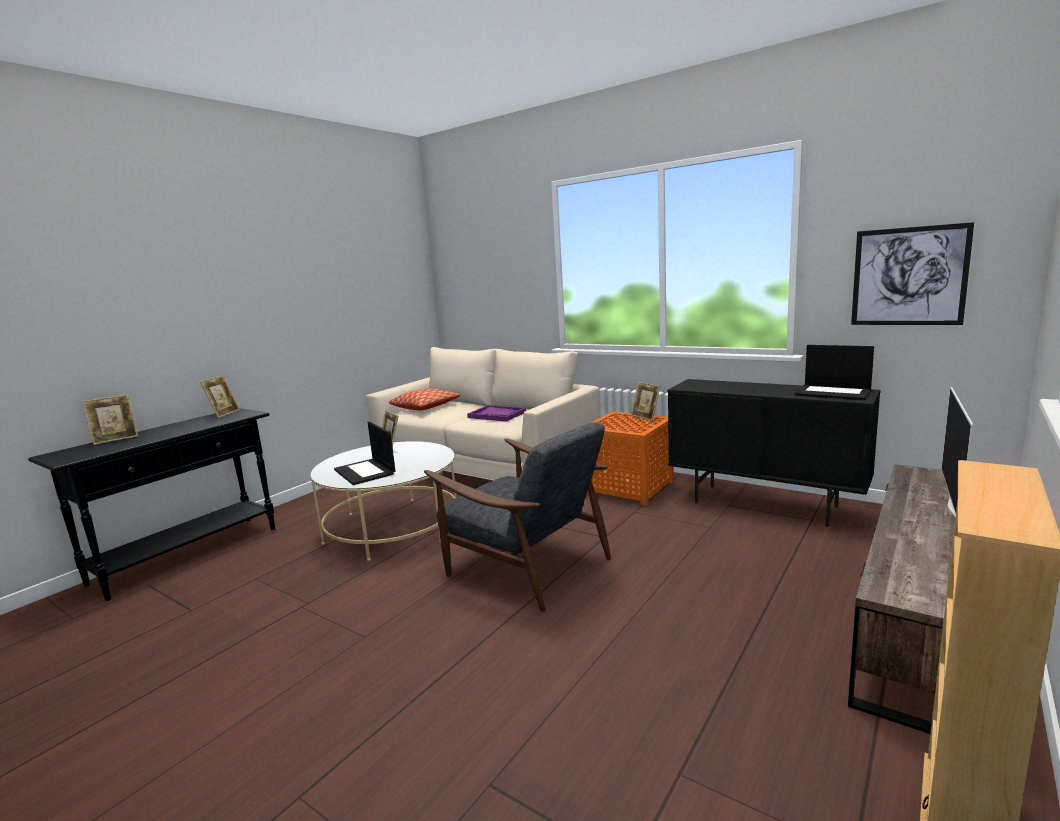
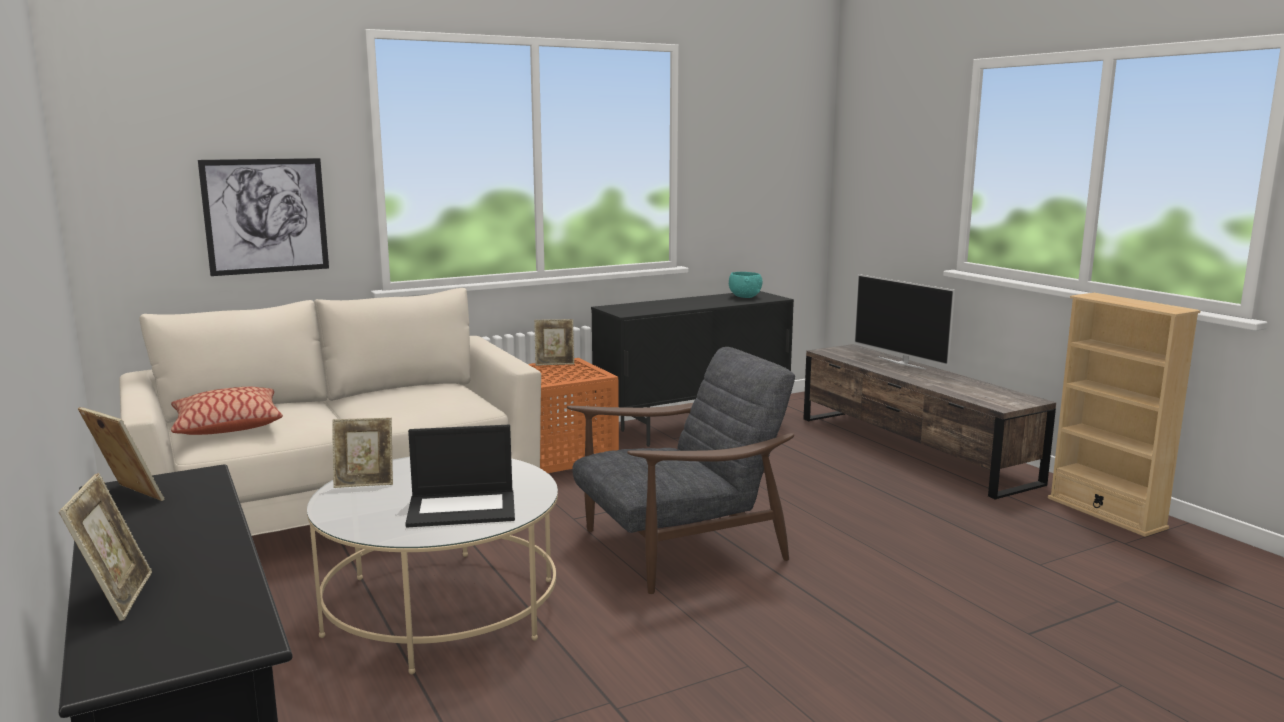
camera: 65 degrees left, 0 degrees up
purple tray [467,405,526,422] -> none
laptop [795,345,874,400] -> turquoise bowl [729,272,763,298]
picture [851,222,974,325] -> picture moved to [198,158,329,276]

